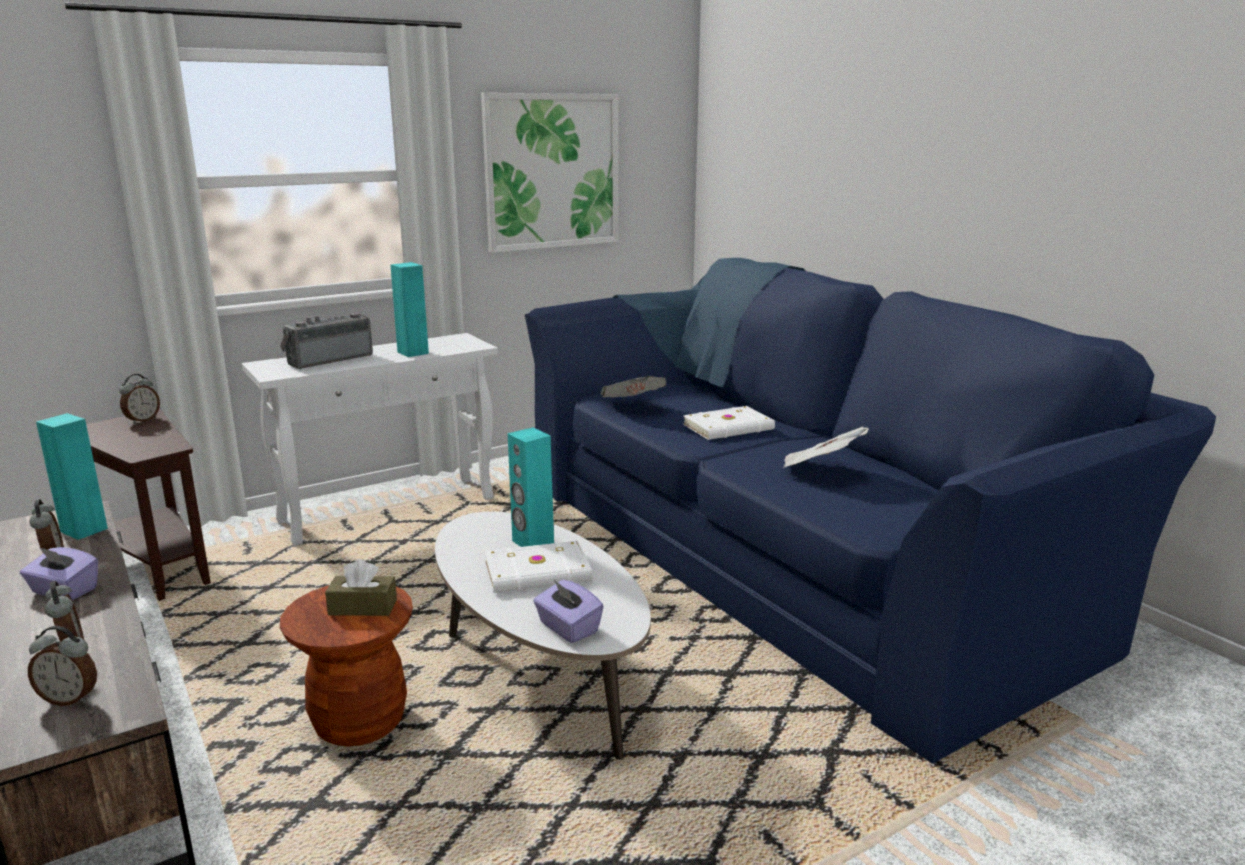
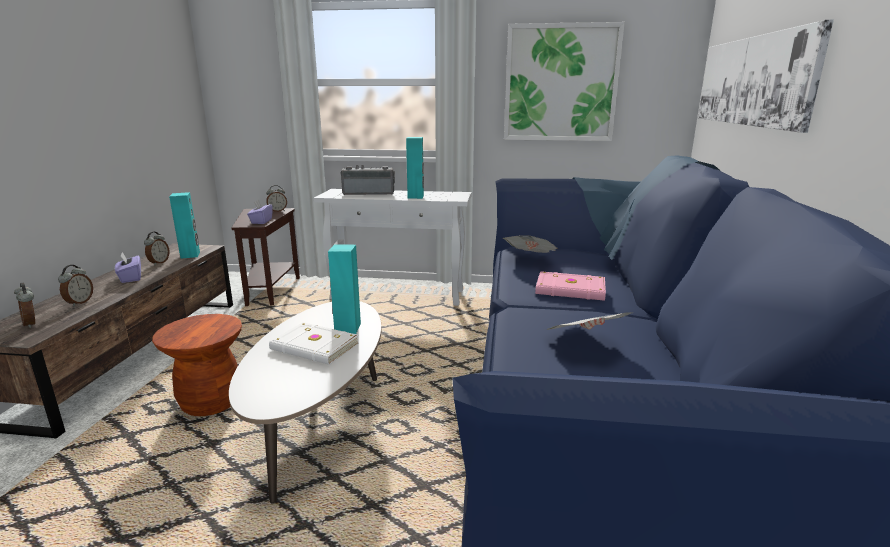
camera: 40 degrees right, 0 degrees up
brown tissue box [325,559,397,616] -> none
purple tissue box [533,580,604,643] -> purple tissue box moved to [247,200,273,224]
white book [683,406,775,440] -> pink book [535,271,606,301]
none -> picture [698,20,834,133]

